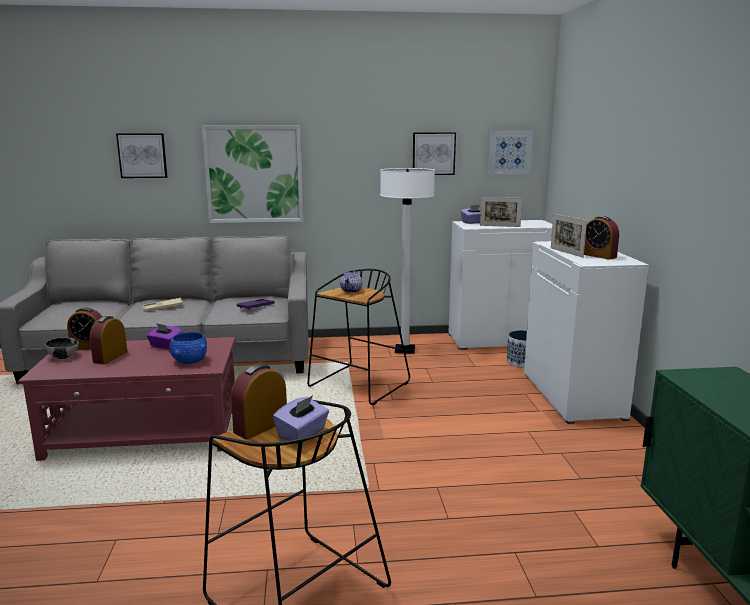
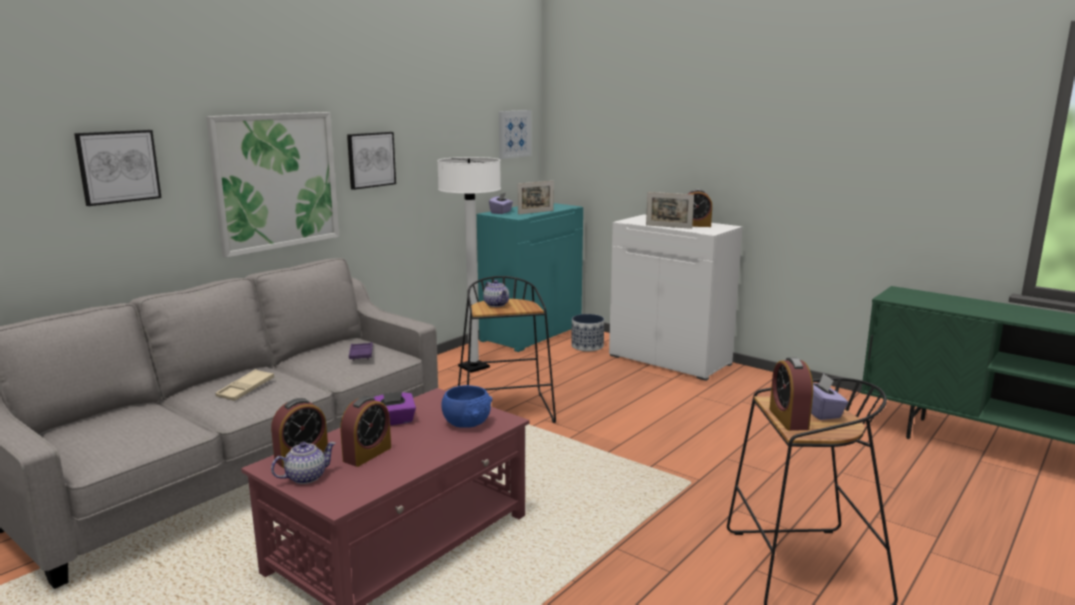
camera: 45 degrees left, 0 degrees up
bowl [45,338,79,359] -> teapot [271,442,336,484]
alarm clock [90,316,128,364] -> alarm clock turned 120 degrees counterclockwise [340,396,391,467]
picture [413,132,456,175] -> picture moved to [347,132,396,190]
white cabinet [448,220,553,350] -> turquoise cabinet [477,203,583,352]

